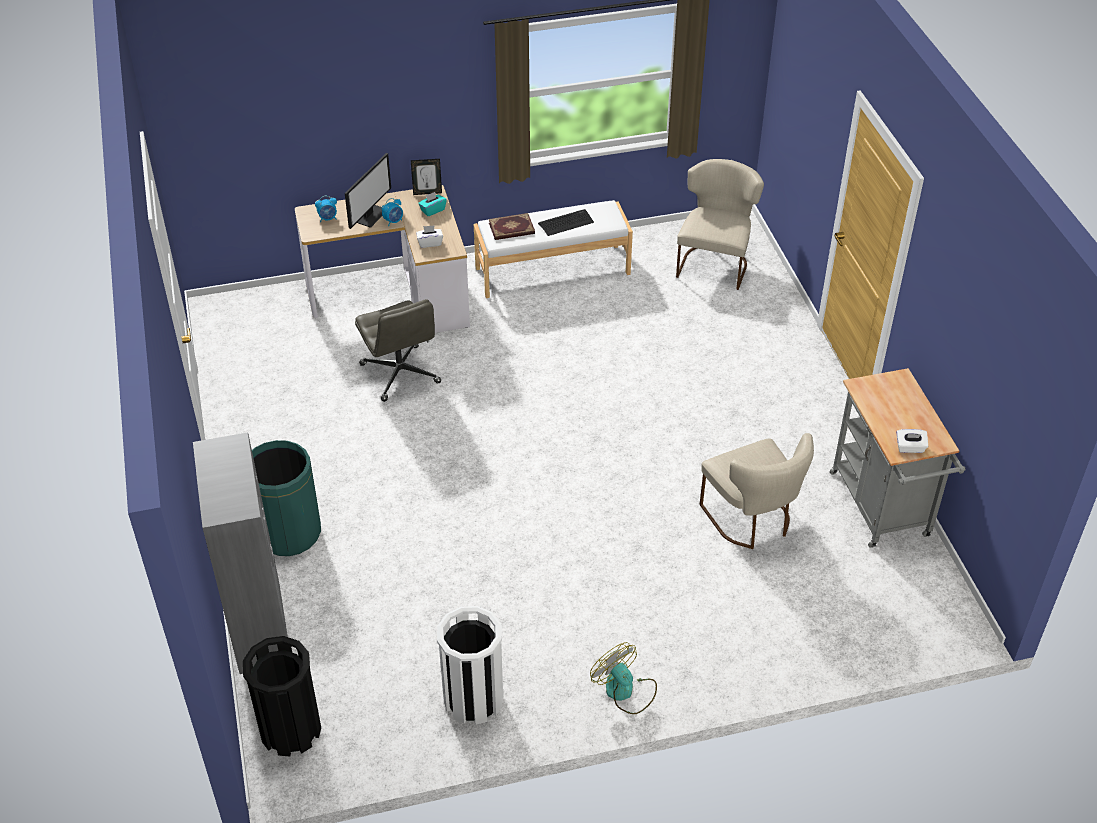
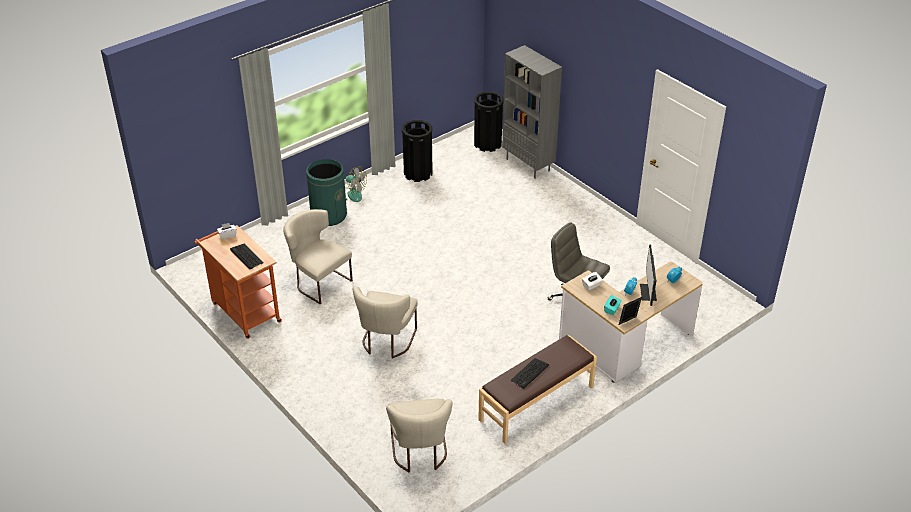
camera: 155 degrees right, 5 degrees down
green trash can [252,440,321,556] -> green trash can moved to [306,159,347,226]
white trash can [437,606,503,725] -> black trash can [402,120,433,182]
white bench [474,200,633,298] -> brown bench [478,335,597,444]
book [489,213,535,240] -> none
grey cart [830,368,966,548] -> orange cart [194,225,282,339]
none -> keyboard [230,244,264,270]
none -> beige chair [352,286,418,359]

